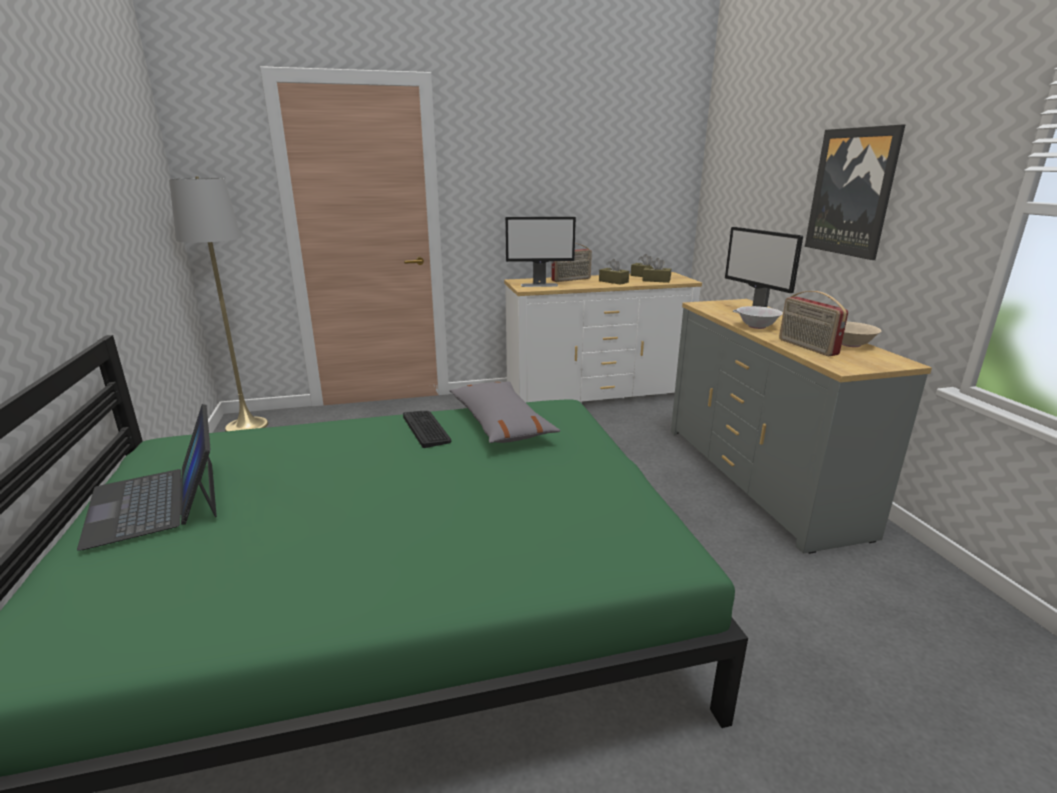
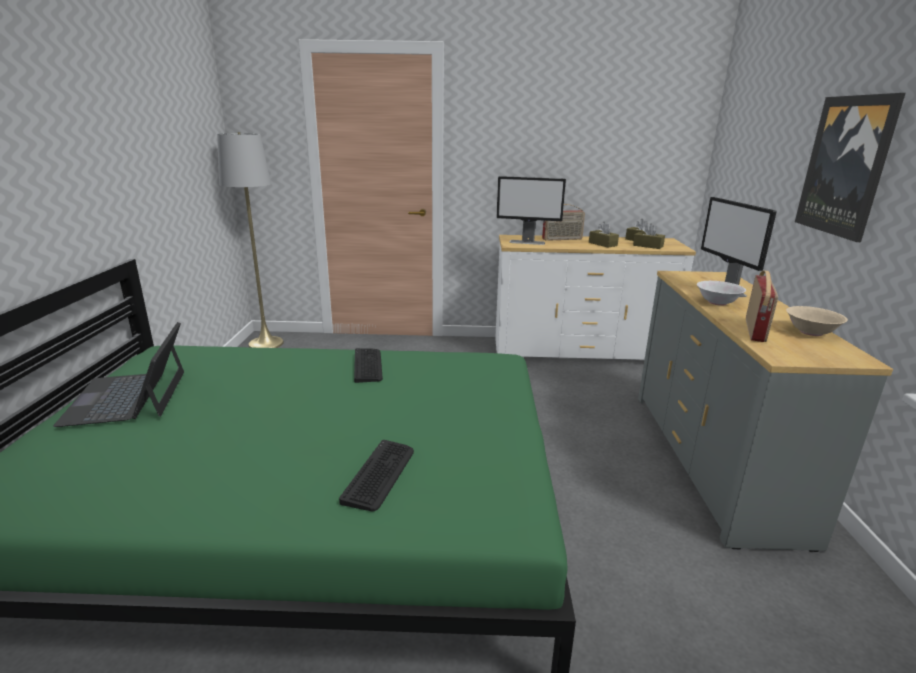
camera: 15 degrees right, 0 degrees up
grey pillow [450,381,560,443] -> none
radio [779,291,848,356] -> radio turned 150 degrees counterclockwise [746,270,778,342]
none -> keyboard [339,440,414,511]

